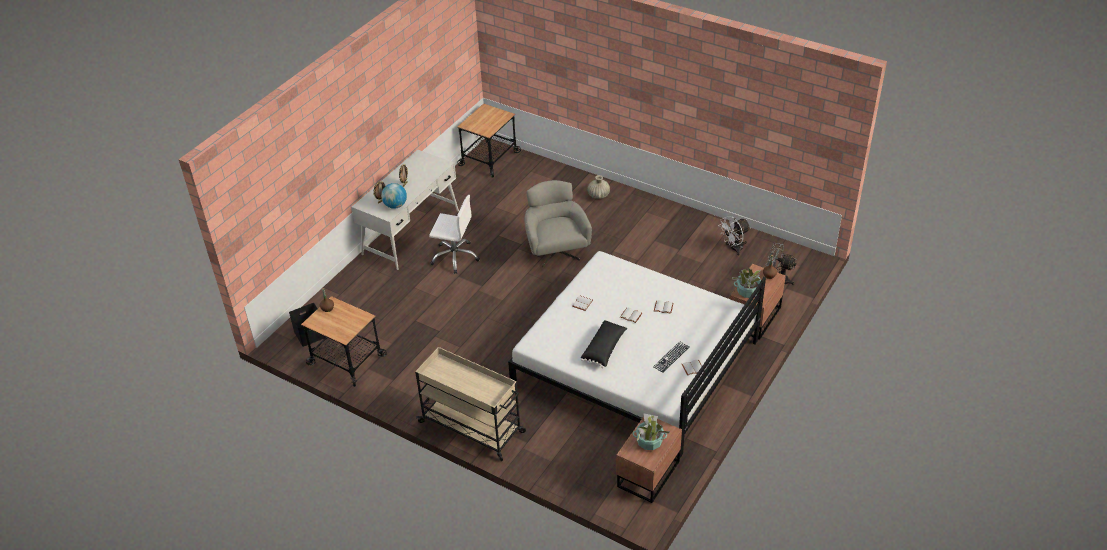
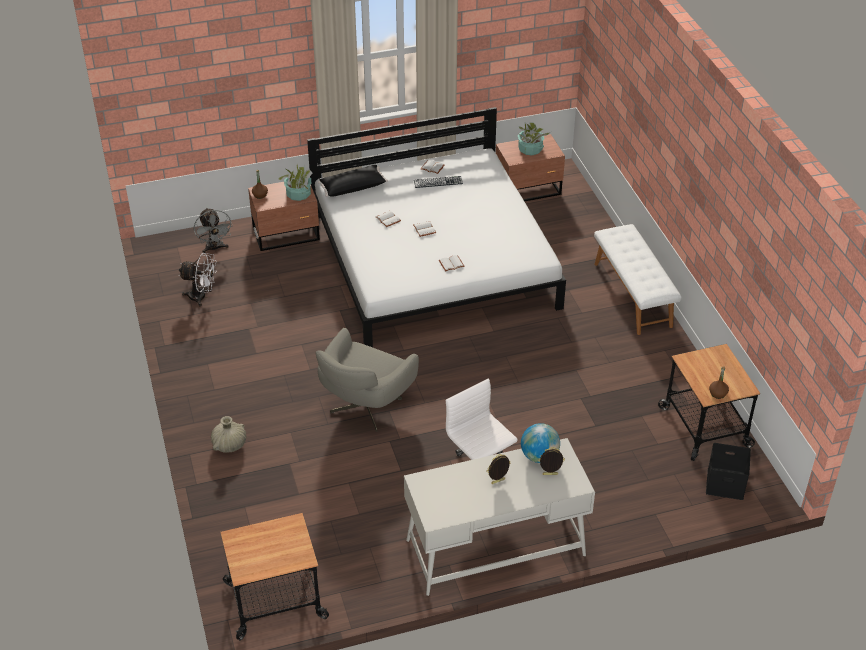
camera: 140 degrees left, 0 degrees up
beige cart [415,347,526,461] -> white bench [594,224,682,335]
black pillow [581,320,628,368] -> black pillow moved to [318,165,388,197]

